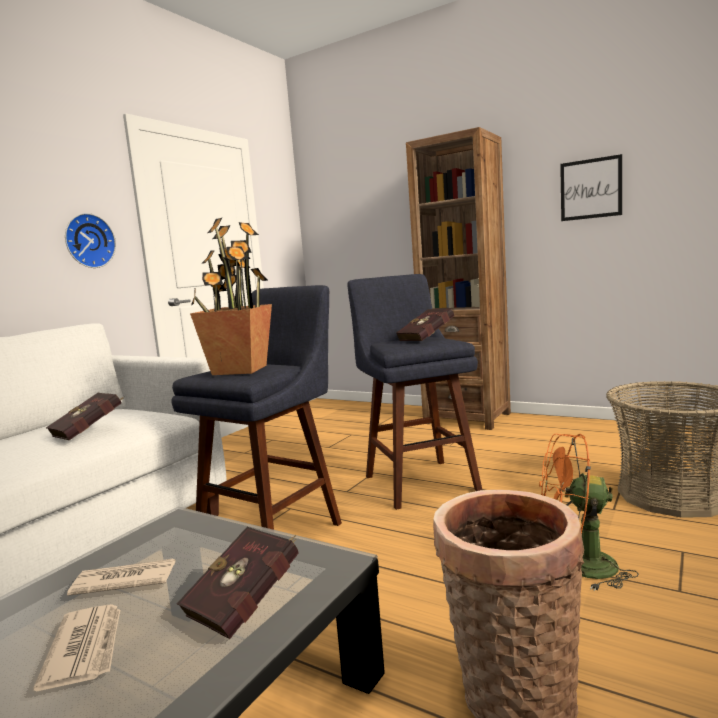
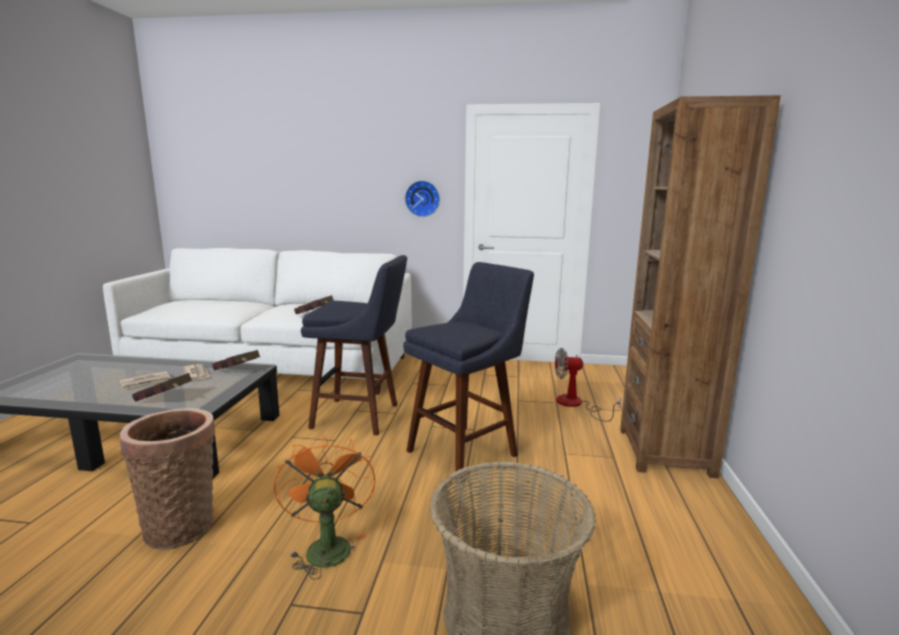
camera: 65 degrees right, 5 degrees up
potted plant [190,218,272,375] -> none
red book [396,308,454,341] -> red book moved to [212,350,260,371]
picture [560,154,622,221] -> none
none -> fan [555,348,621,422]

